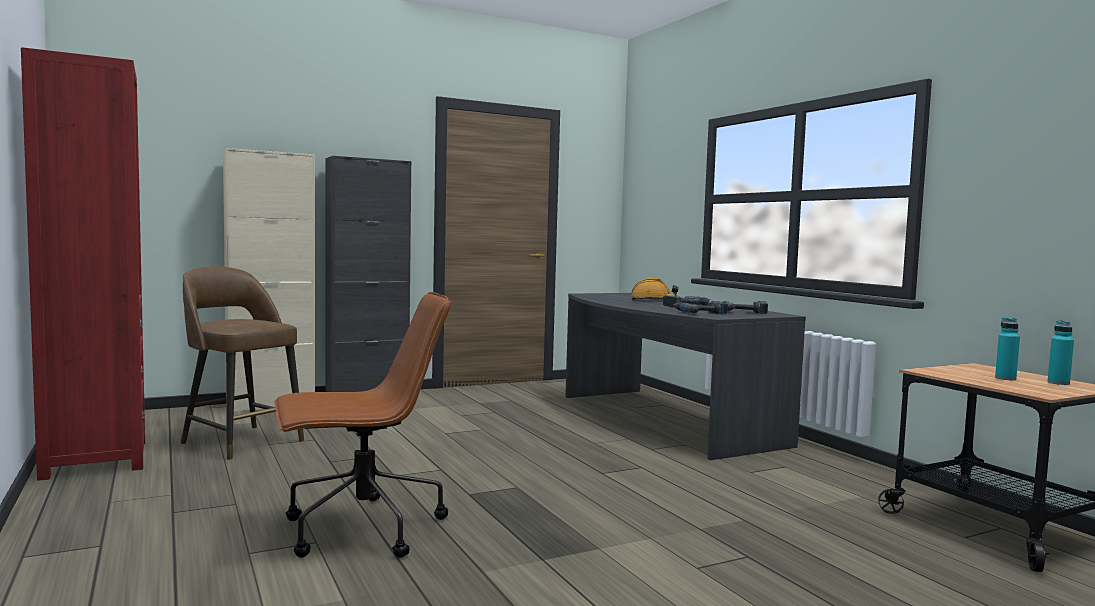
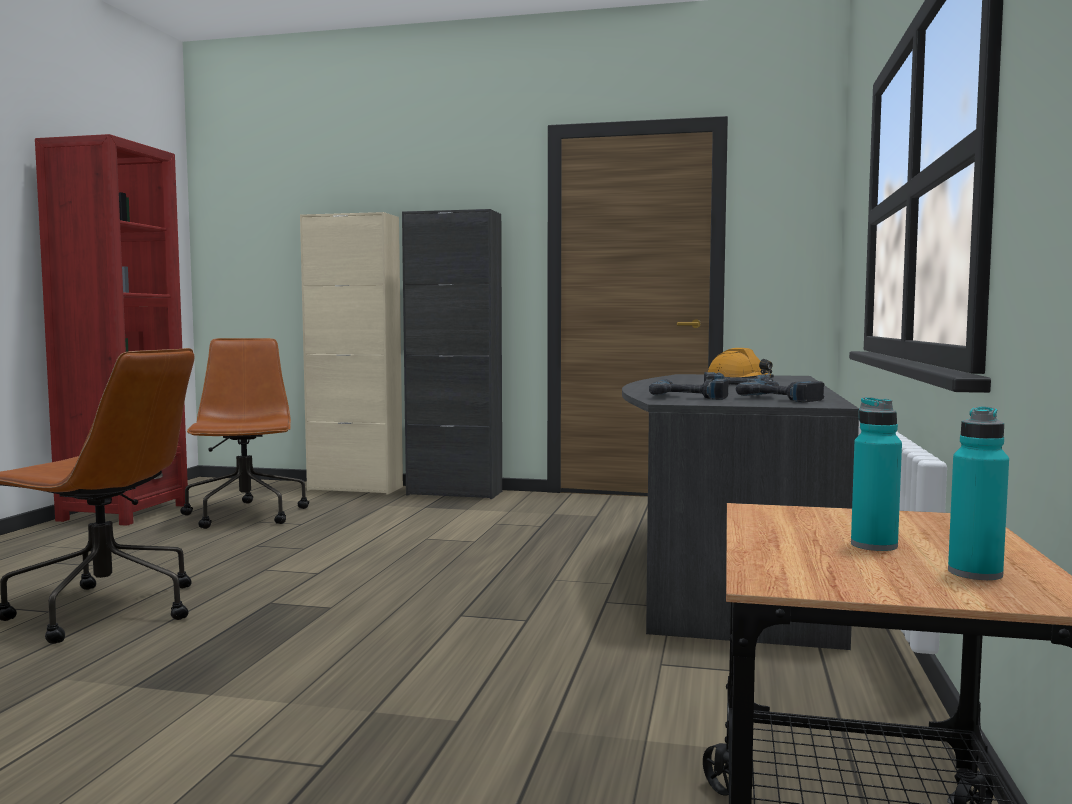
camera: 40 degrees right, 0 degrees up
brown stool [181,266,304,460] -> brown office chair [180,338,309,529]

